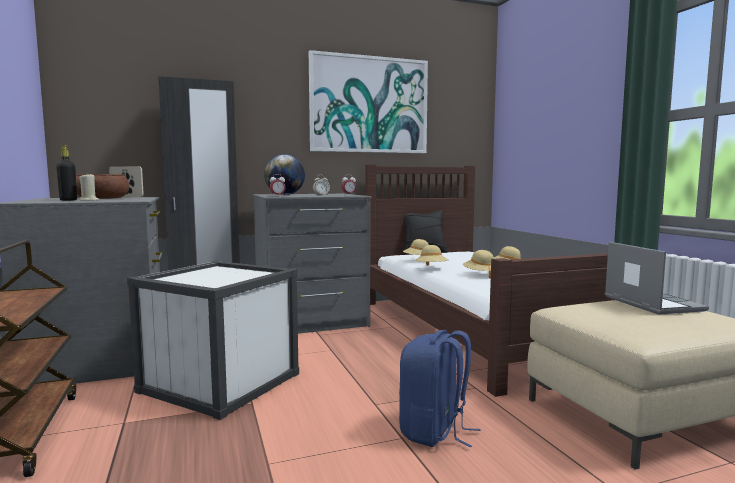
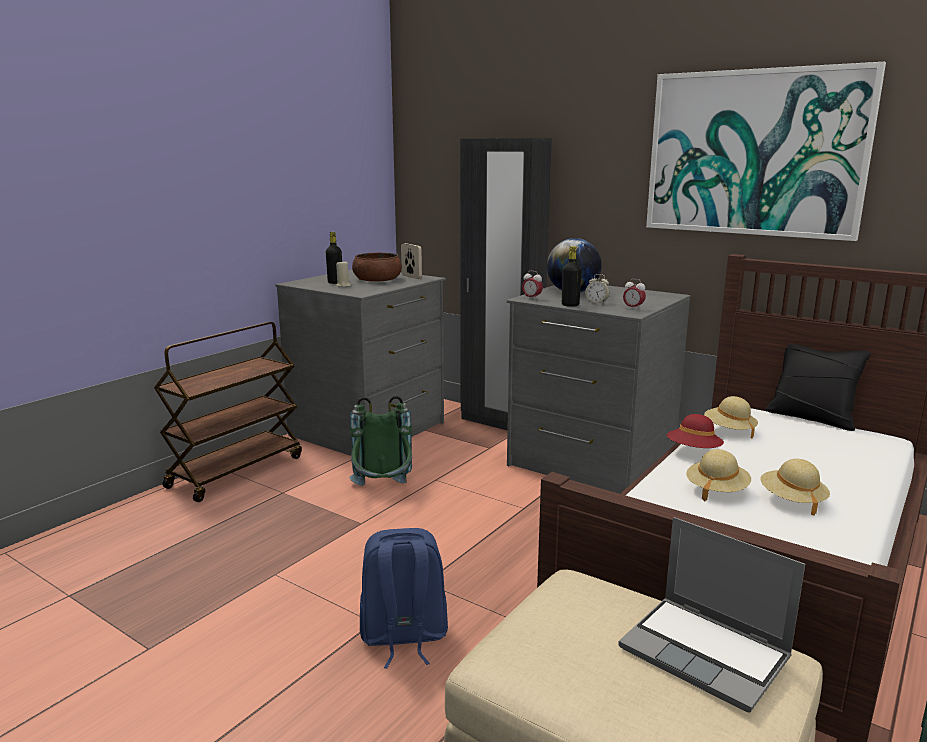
camera: 55 degrees right, 10 degrees up
white storage box [127,260,299,420] -> green backpack [350,396,412,486]
beige hat [415,245,449,266] -> red hat [667,414,724,448]
laptop [605,242,709,315] -> laptop turned 90 degrees clockwise [618,517,805,713]
none -> black bottle [562,246,582,307]

